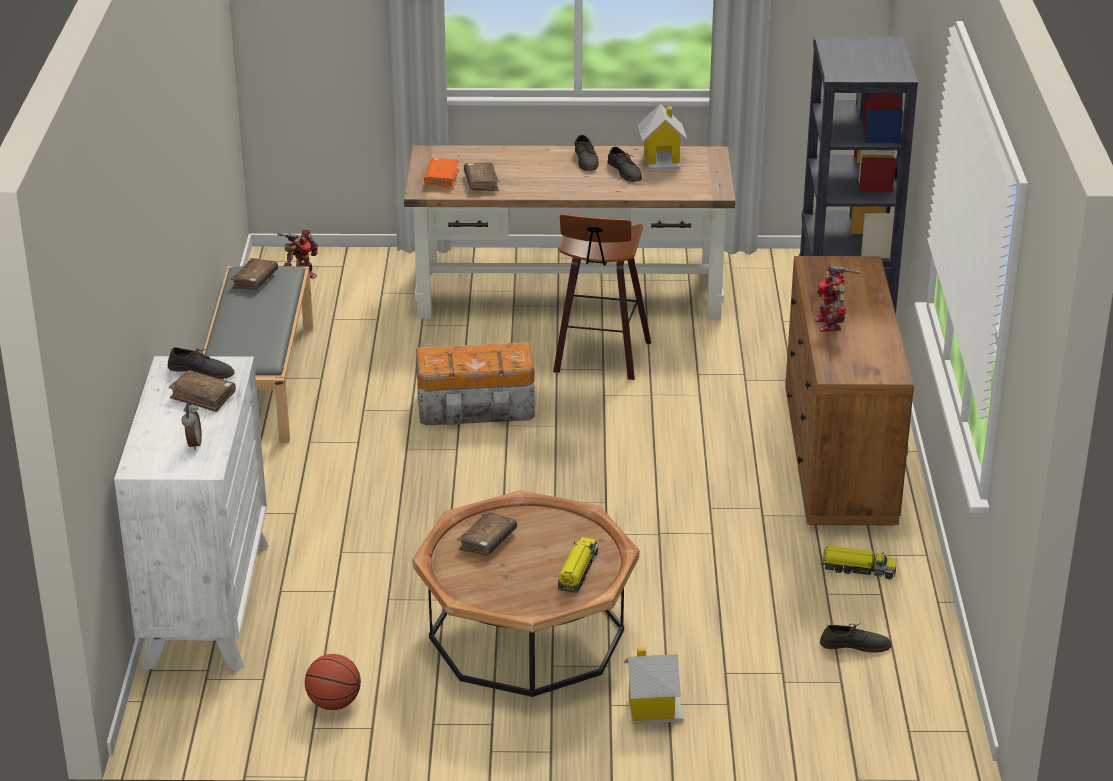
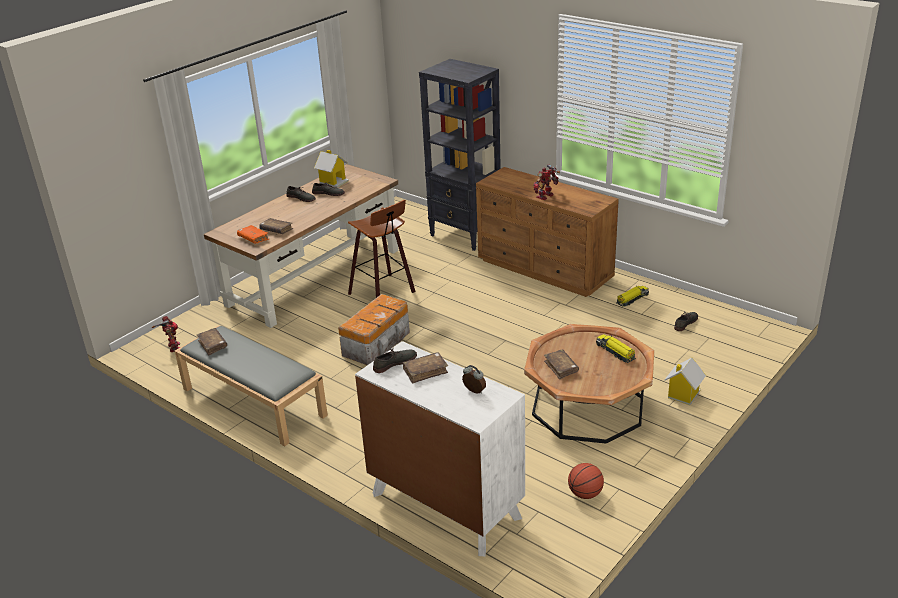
camera: 50 degrees left, 0 degrees up
toy robot [814,266,860,332] -> toy robot turned 105 degrees clockwise [533,164,560,200]

